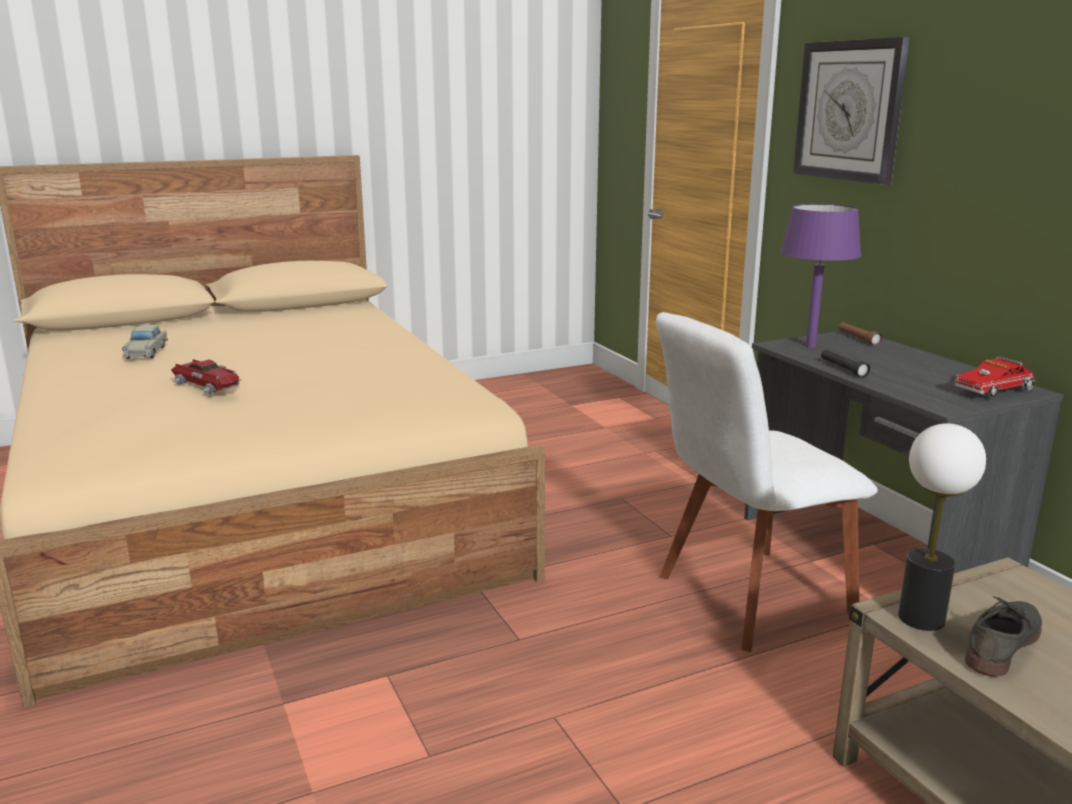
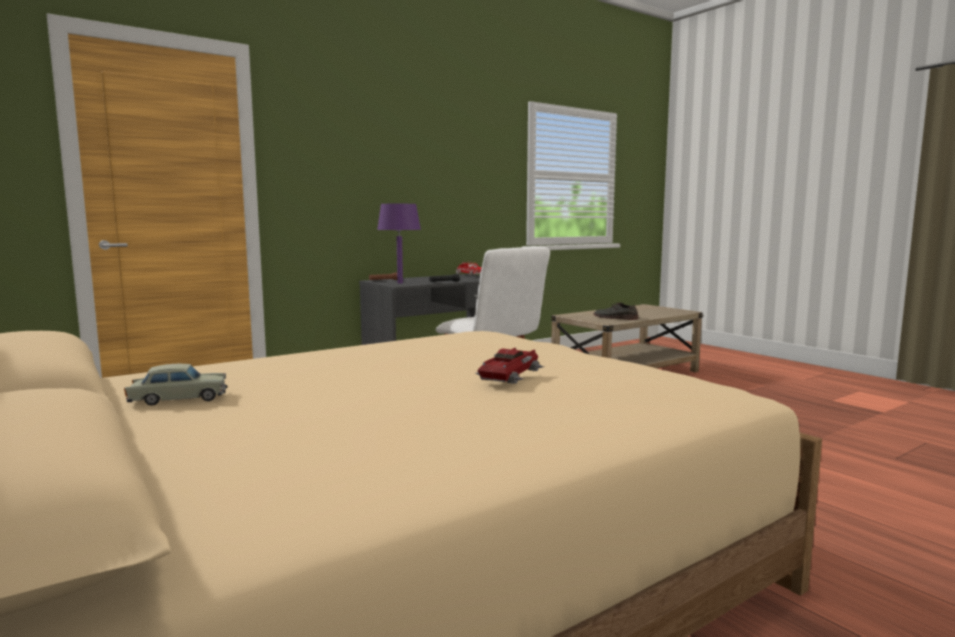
camera: 100 degrees left, 10 degrees down
beige toy car [122,325,168,359] -> beige toy car moved to [124,364,227,405]
wall clock [793,37,910,185] -> none
table lamp [898,423,986,631] -> none

